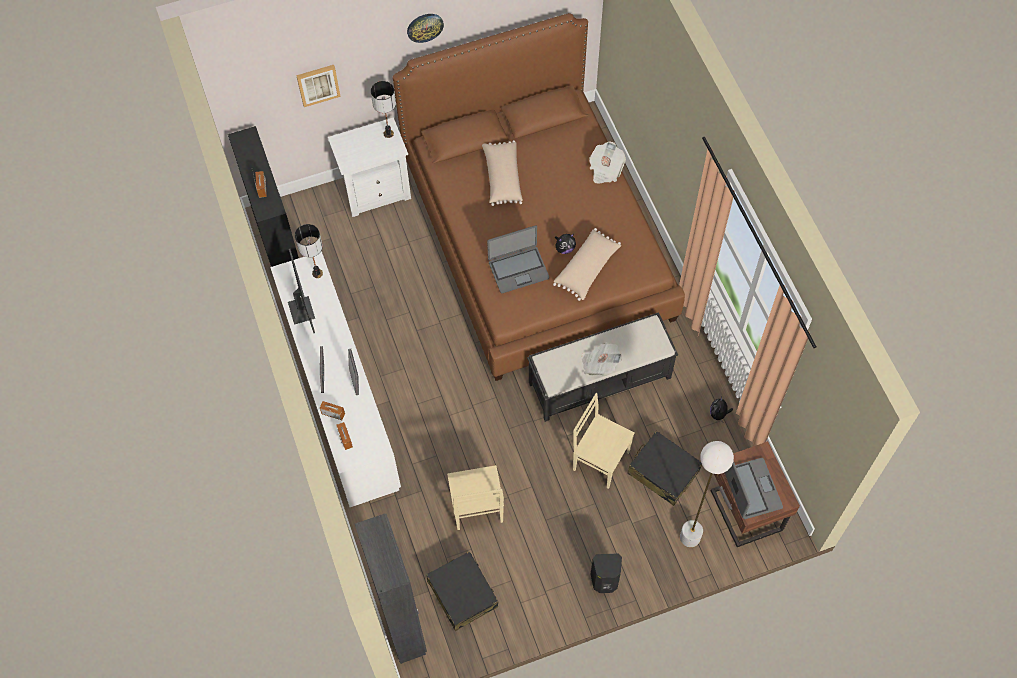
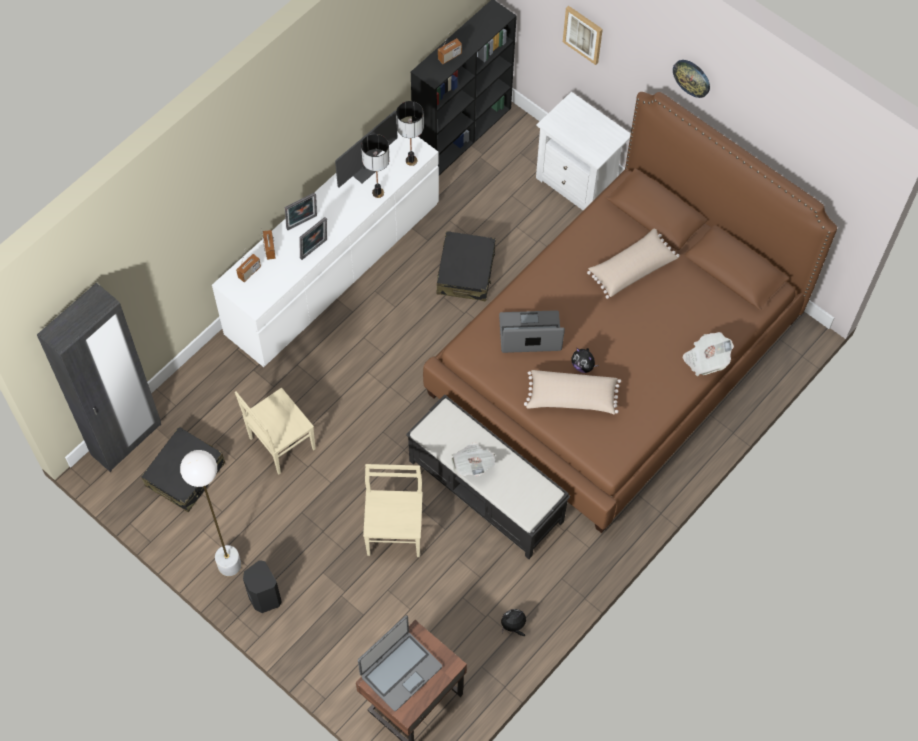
camera: 60 degrees right, 0 degrees up
table lamp [371,81,396,138] -> table lamp moved to [361,134,390,198]
laptop [487,225,549,293] -> laptop turned 135 degrees clockwise [499,310,565,353]
black suitcase [627,431,702,506] -> black suitcase moved to [436,231,496,301]
white floor lamp [680,441,734,547] -> white floor lamp moved to [180,450,241,576]

